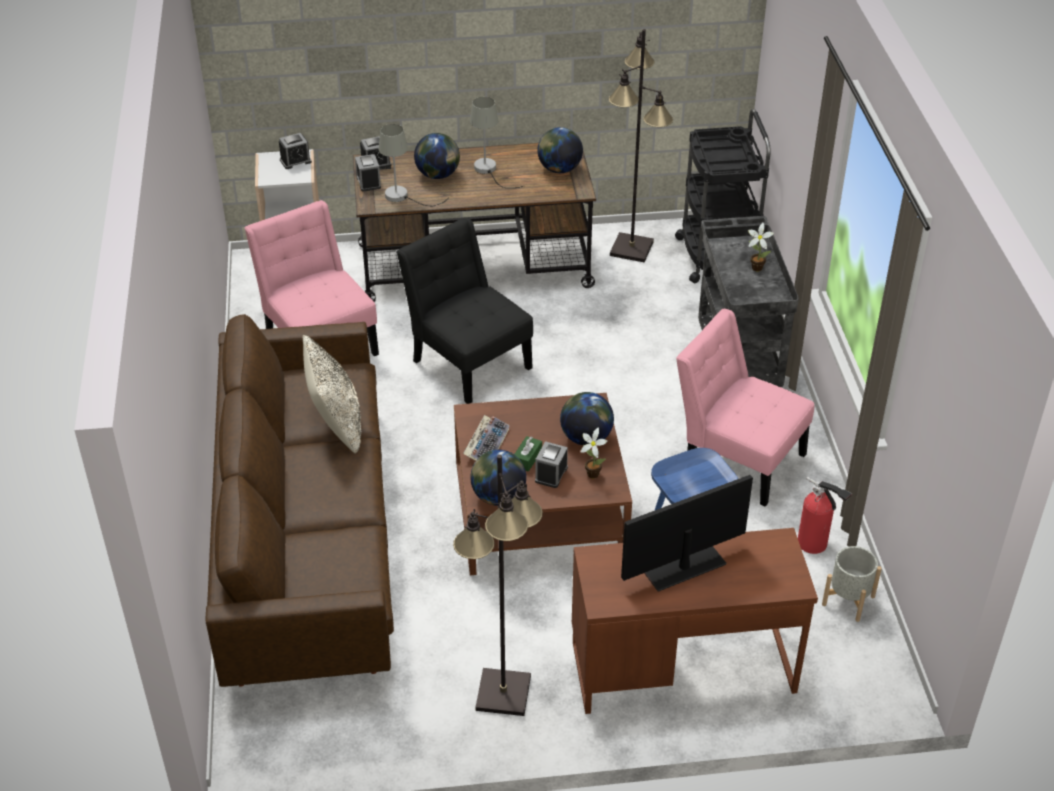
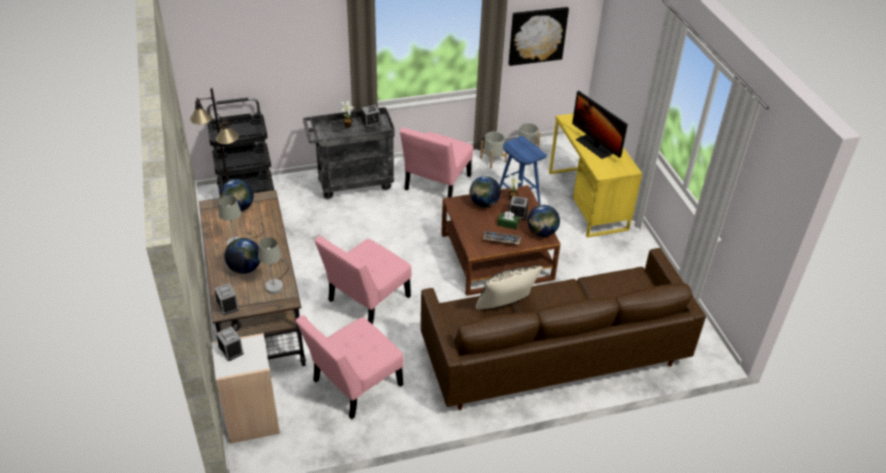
camera: 100 degrees left, 0 degrees up
alarm clock [355,154,381,192] -> alarm clock moved to [361,105,381,128]
black chair [396,217,533,404] -> pink chair [314,236,412,325]
black floor lamp [453,455,543,716] -> none
brown desk [572,528,818,714] -> yellow desk [549,113,642,238]
fire extinguisher [798,477,852,554] -> grey planter [480,131,507,168]
none -> picture [508,7,569,66]

